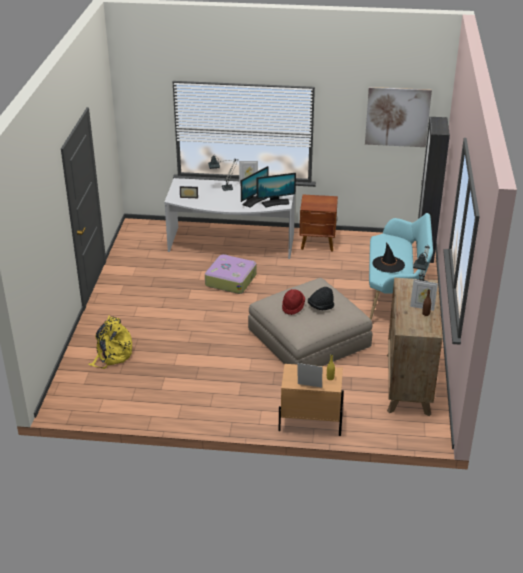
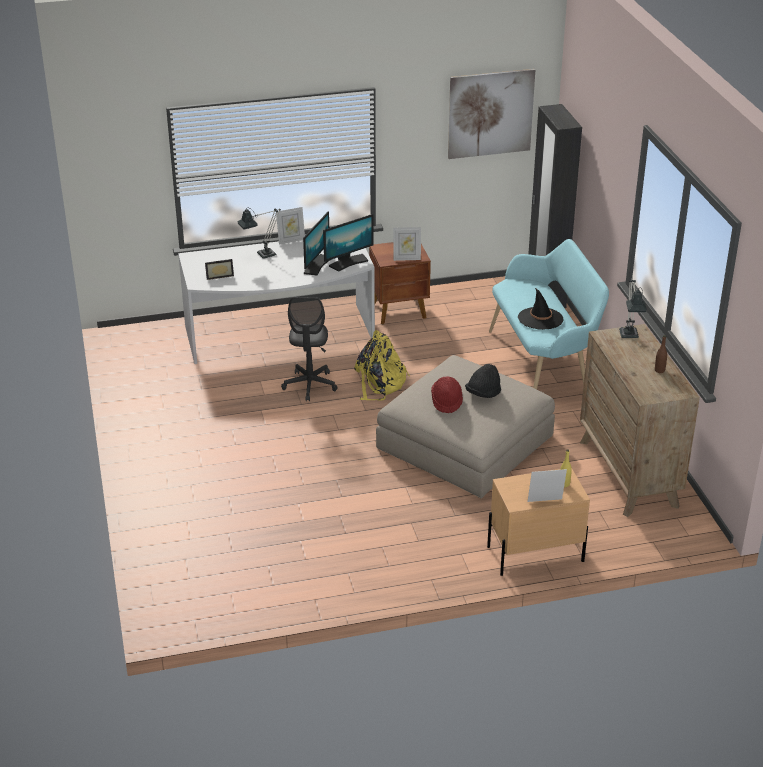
camera: 20 degrees left, 0 degrees up
yellow backpack [88,316,132,369] -> yellow backpack moved to [354,330,410,401]
suitcase [205,254,257,294] -> grey office chair [281,297,338,401]
picture frame [410,279,438,311] -> picture frame moved to [393,227,421,261]

